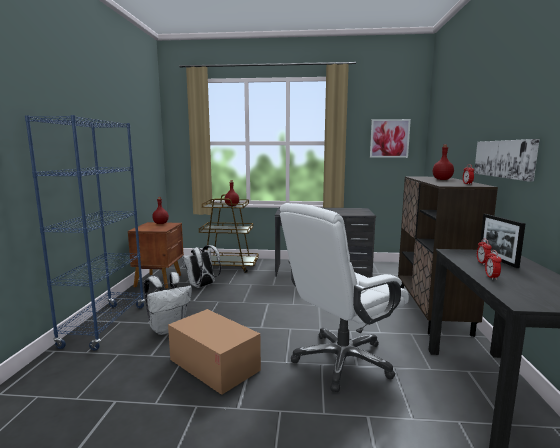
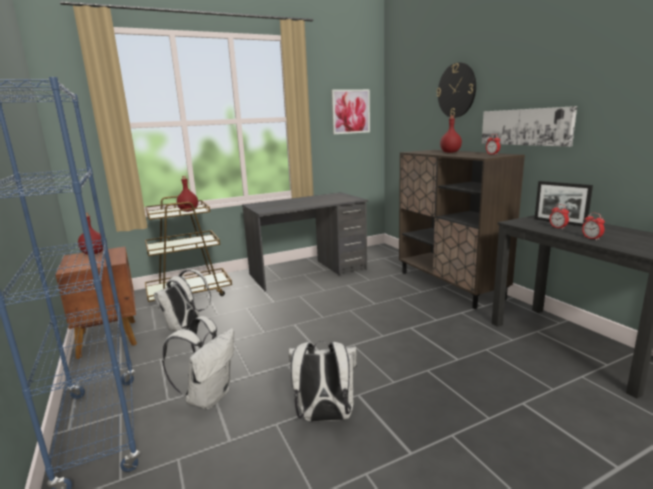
camera: 30 degrees left, 5 degrees up
cardboard box [168,309,261,395] -> white backpack [288,341,357,422]
white office chair [280,203,409,392] -> none
none -> wall clock [437,62,476,118]

